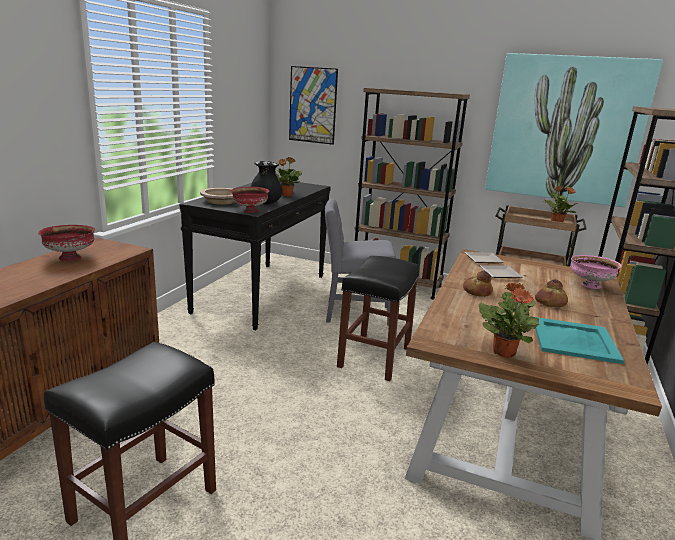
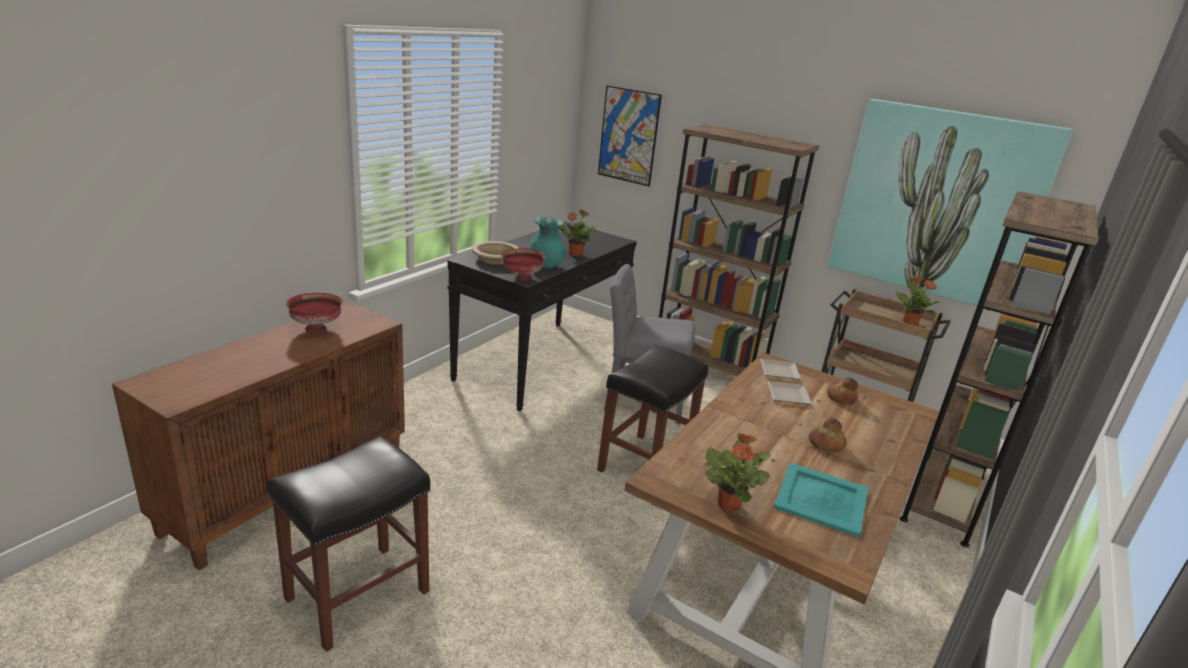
camera: 10 degrees right, 5 degrees up
black vase [250,161,282,204] -> turquoise vase [528,217,566,269]
bread [463,271,493,297] -> bread moved to [827,377,858,405]
pink bowl [571,255,622,289] -> none

